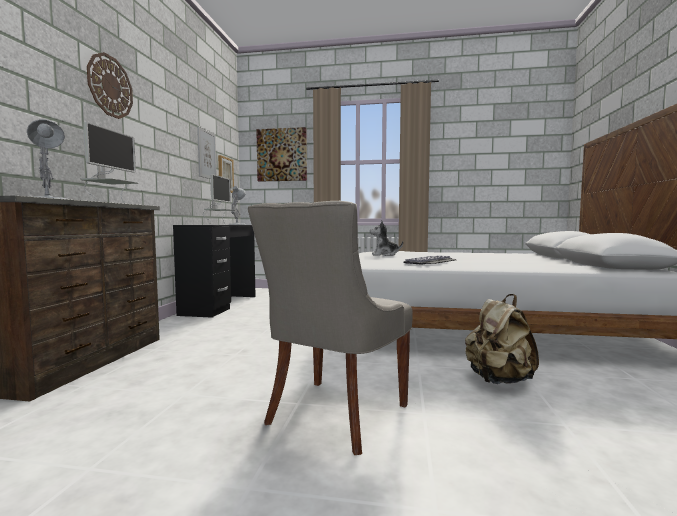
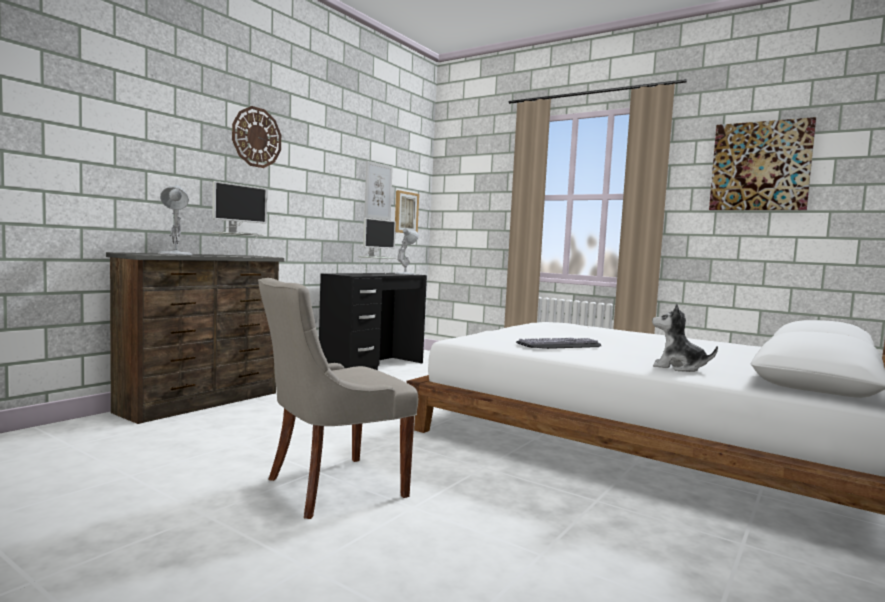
camera: 25 degrees right, 0 degrees up
picture [256,127,307,182] -> picture moved to [709,117,816,210]
plush toy [370,221,403,256] -> plush toy moved to [652,303,718,372]
beige backpack [465,294,539,384] -> none

